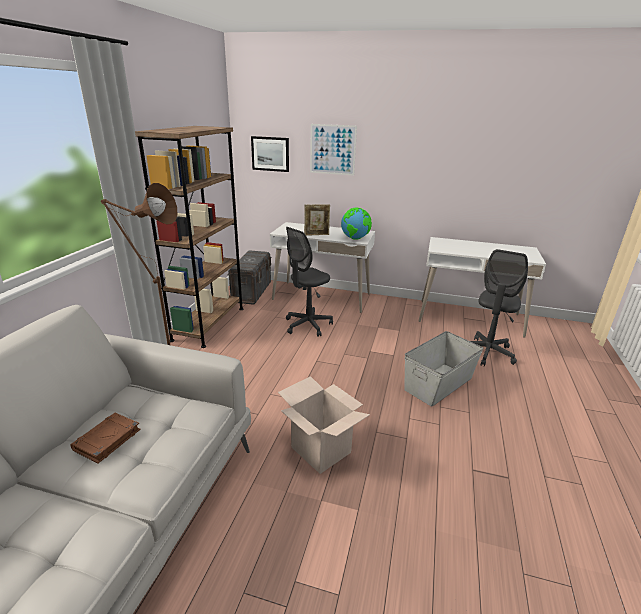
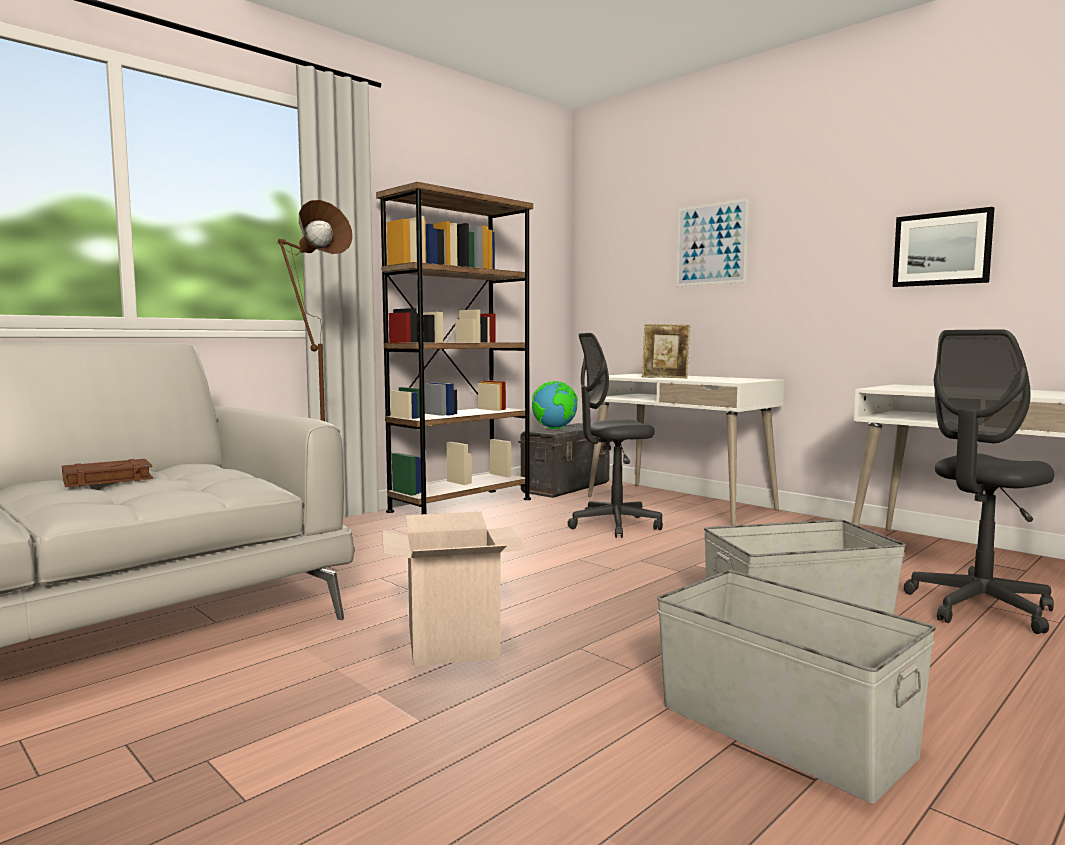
camera: 30 degrees right, 20 degrees down
picture [251,136,289,172] -> picture moved to [893,207,995,287]
globe [341,208,372,240] -> globe moved to [532,381,578,429]
none -> grey storage box [657,570,936,803]

